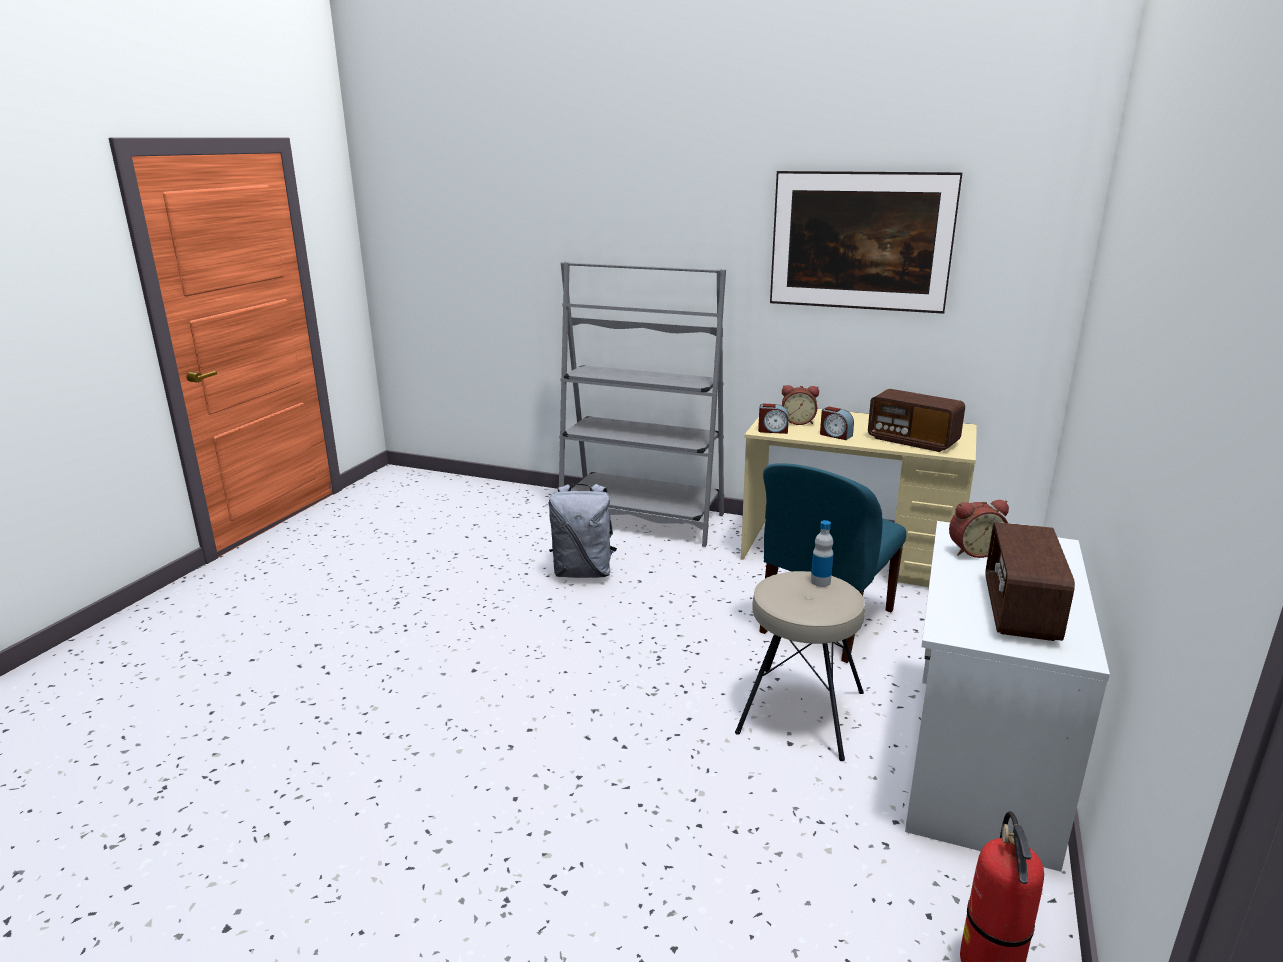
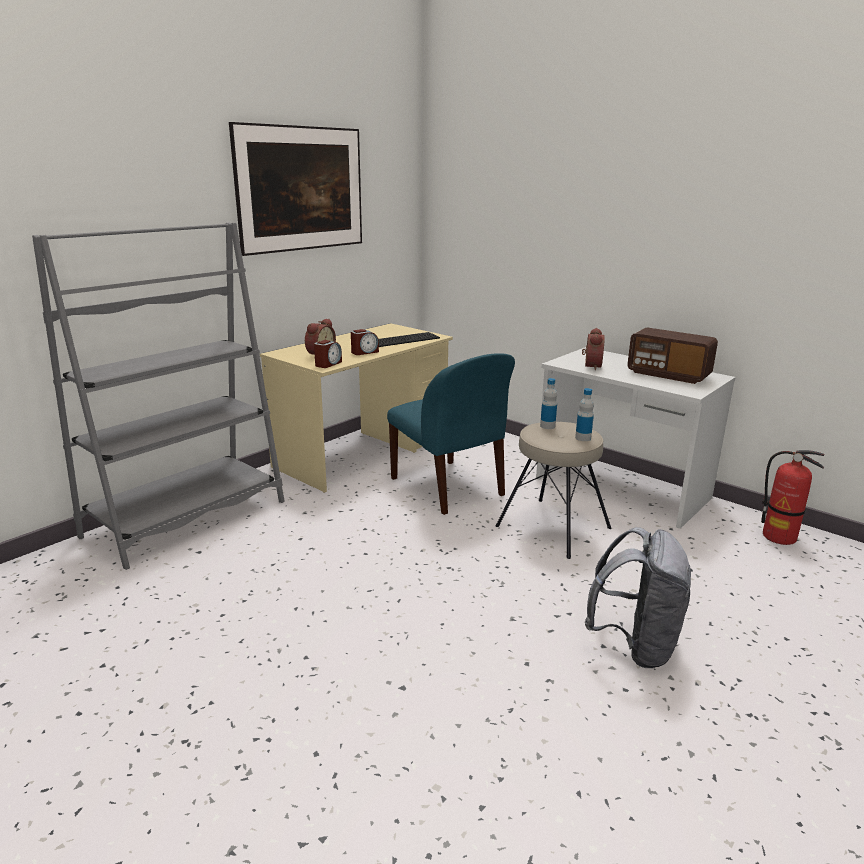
camera: 70 degrees left, 0 degrees up
grey backpack [549,484,617,578] -> grey backpack moved to [585,527,693,668]
radio [868,389,965,452] -> keyboard [378,332,440,347]
none -> bottle [575,388,594,441]

